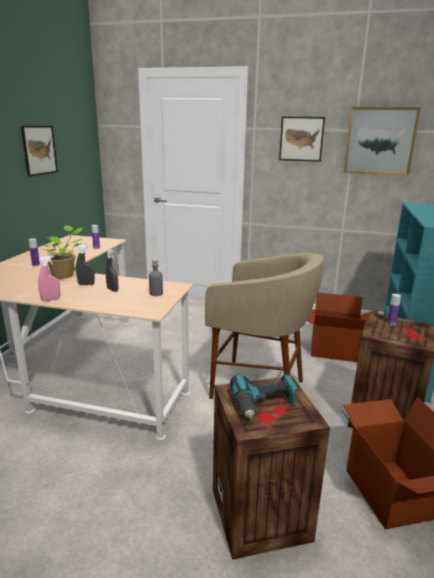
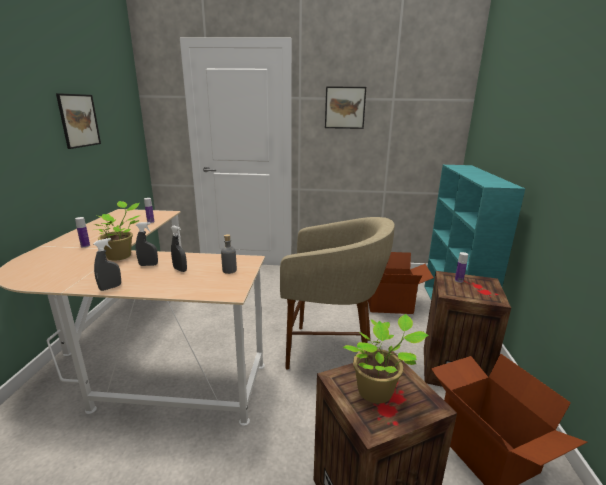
camera: 10 degrees left, 0 degrees up
pink spray bottle [38,255,60,301] -> grey spray bottle [93,238,121,291]
power drill [230,374,297,419] -> potted plant [343,314,428,403]
picture [344,107,421,176] -> none

